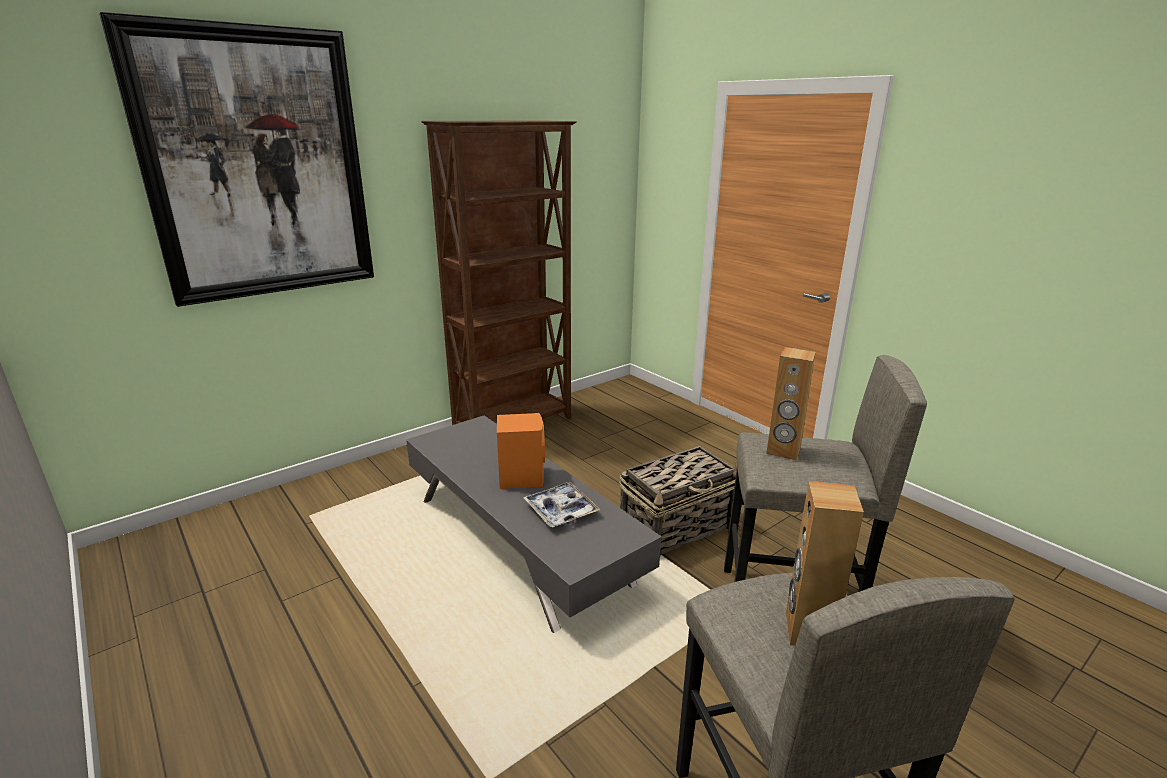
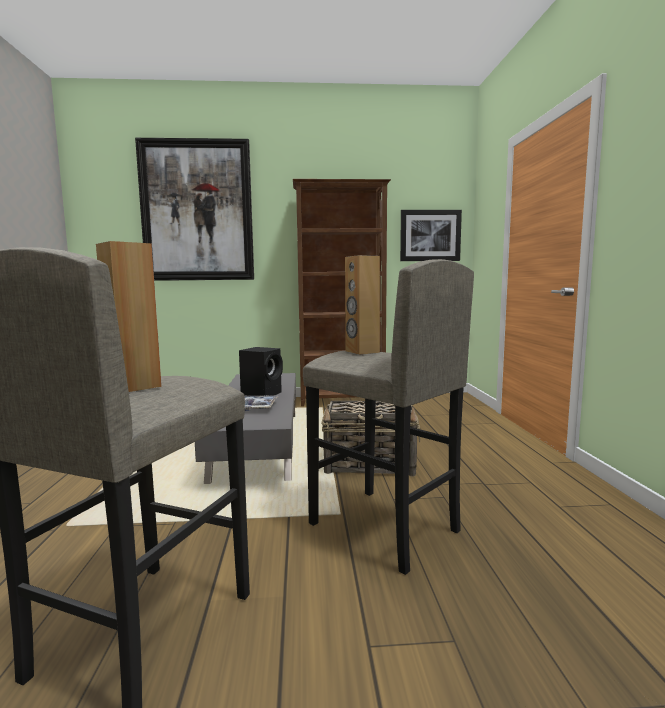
camera: 35 degrees right, 15 degrees down
orange speaker [497,413,545,489] -> black speaker [239,347,283,396]
none -> picture [400,210,462,261]

